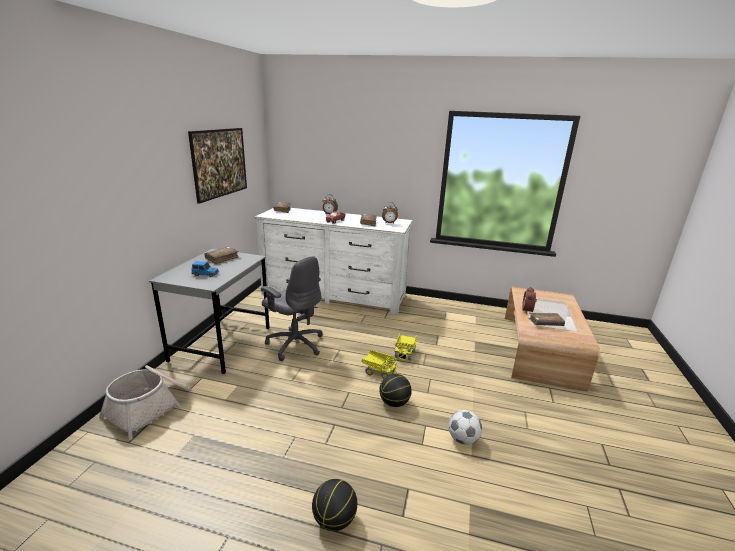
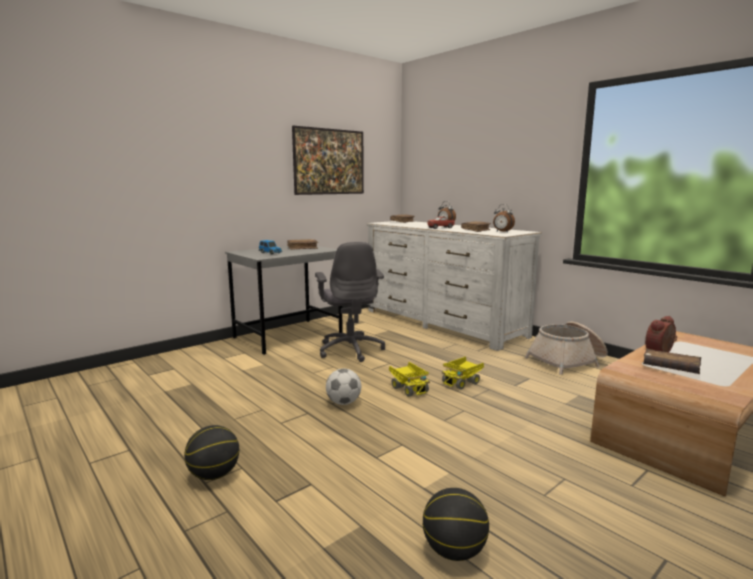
camera: 35 degrees right, 10 degrees down
basket [99,365,191,440] -> basket moved to [525,322,608,375]
basketball [379,374,412,407] -> basketball moved to [423,488,489,561]
football [449,410,482,445] -> football moved to [326,369,361,405]

